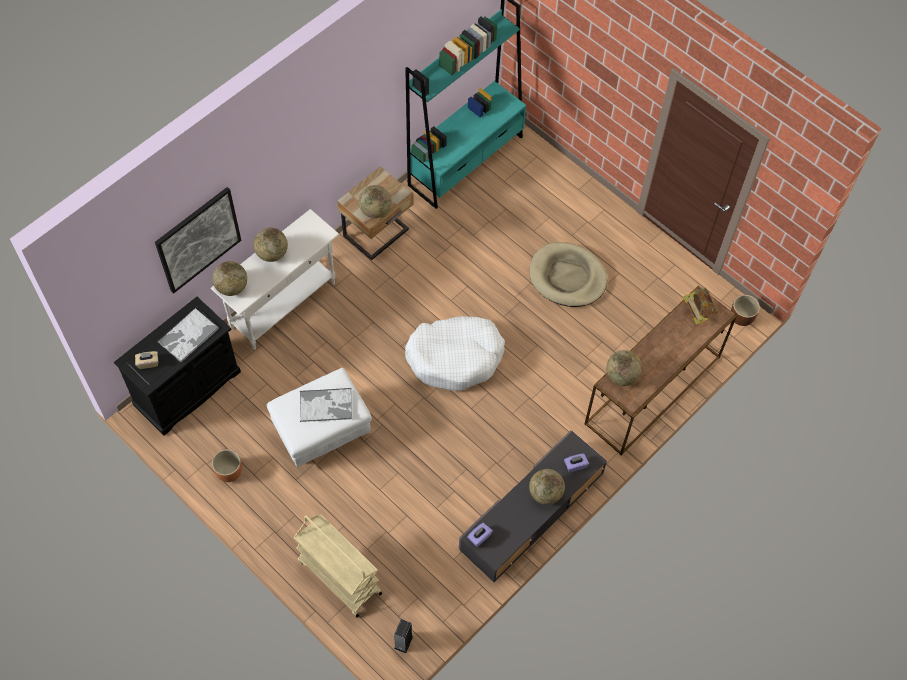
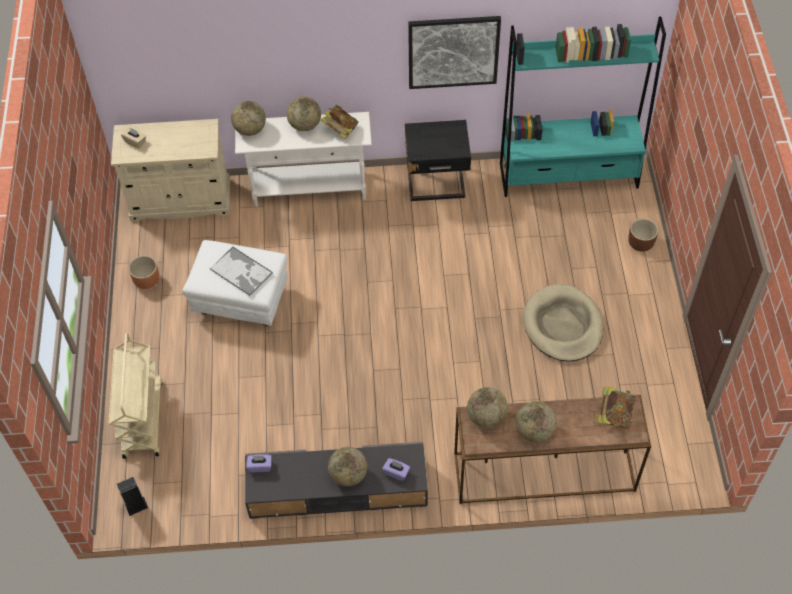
camera: 45 degrees right, 5 degrees down
black cabinet [114,297,241,436] -> beige cabinet [111,119,230,222]
picture [155,187,241,294] -> picture moved to [408,16,501,89]
tray [158,308,219,362] -> none
beige nightstand [337,166,414,261] -> black nightstand [405,120,471,201]
globe [359,185,391,218] -> globe moved to [516,401,557,442]
white dog bed [405,316,505,391] -> none
brown planter [731,295,760,326] -> brown planter moved to [628,218,658,252]
none -> book [321,105,359,139]

